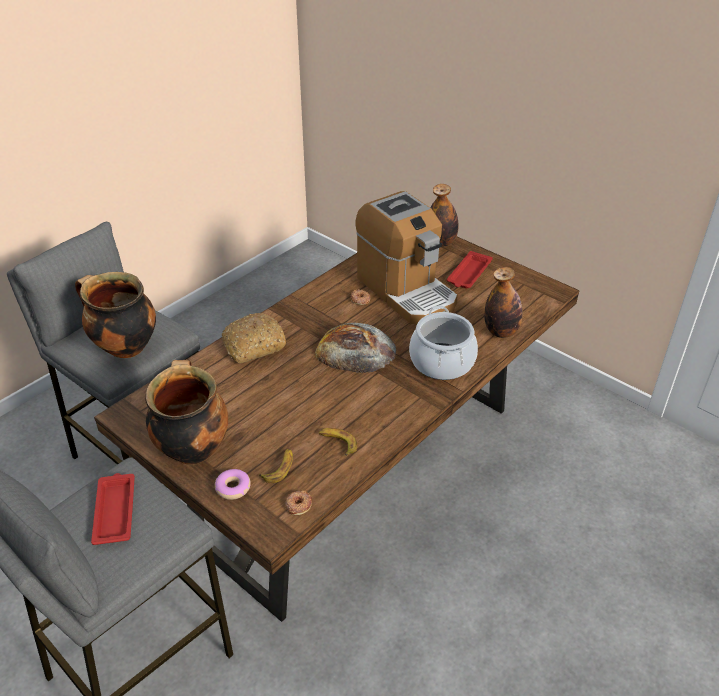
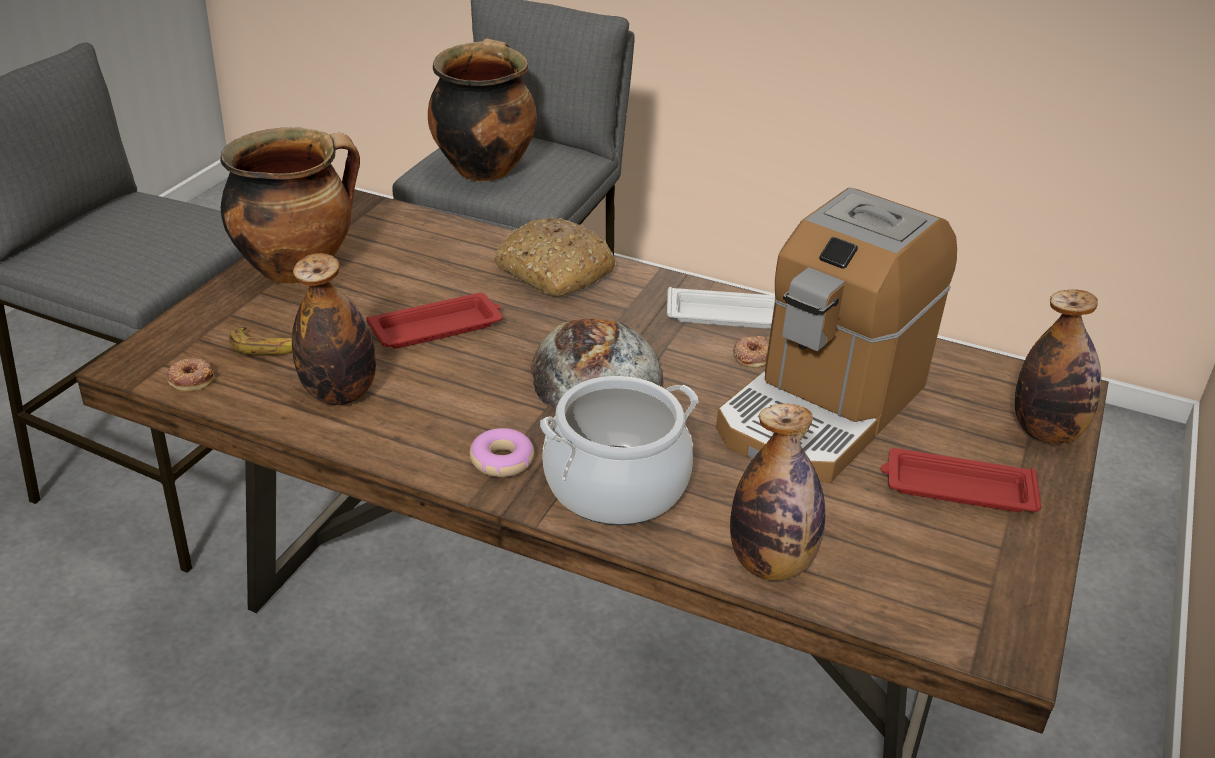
camera: 70 degrees right, 5 degrees down
red tray [91,473,135,545] -> red tray moved to [367,293,503,349]
donut [215,469,251,500] -> donut moved to [470,428,534,477]
banana [318,428,357,456] -> bottle [292,253,376,405]
none -> white tray [667,287,775,329]

